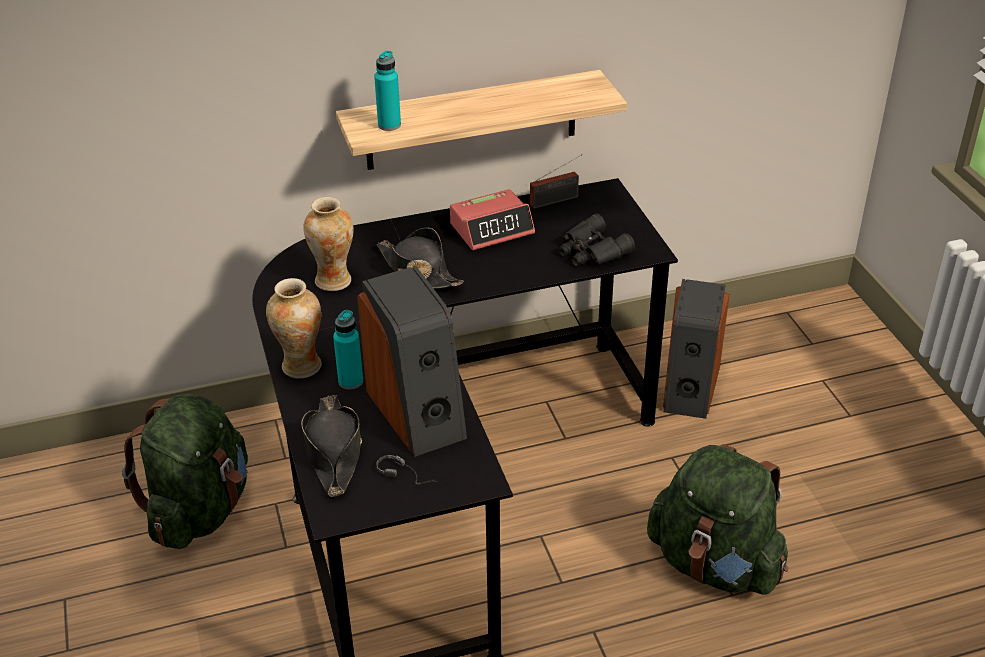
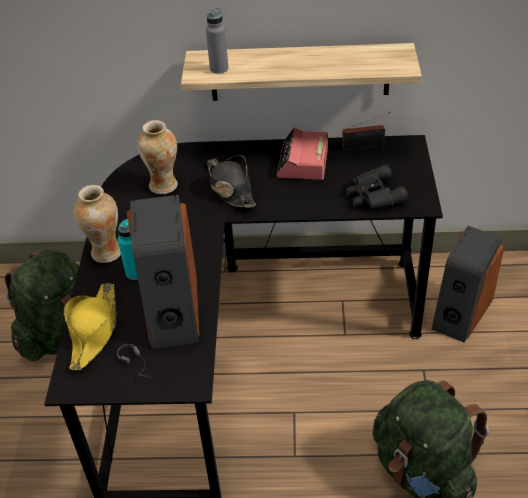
camera: 20 degrees right, 5 degrees up
black hat [301,395,362,497] -> yellow hat [64,283,117,371]
turquoise bottle [374,51,401,131] -> grey bottle [206,7,229,74]
alarm clock [450,189,535,250] -> alarm clock turned 105 degrees clockwise [277,127,328,180]

